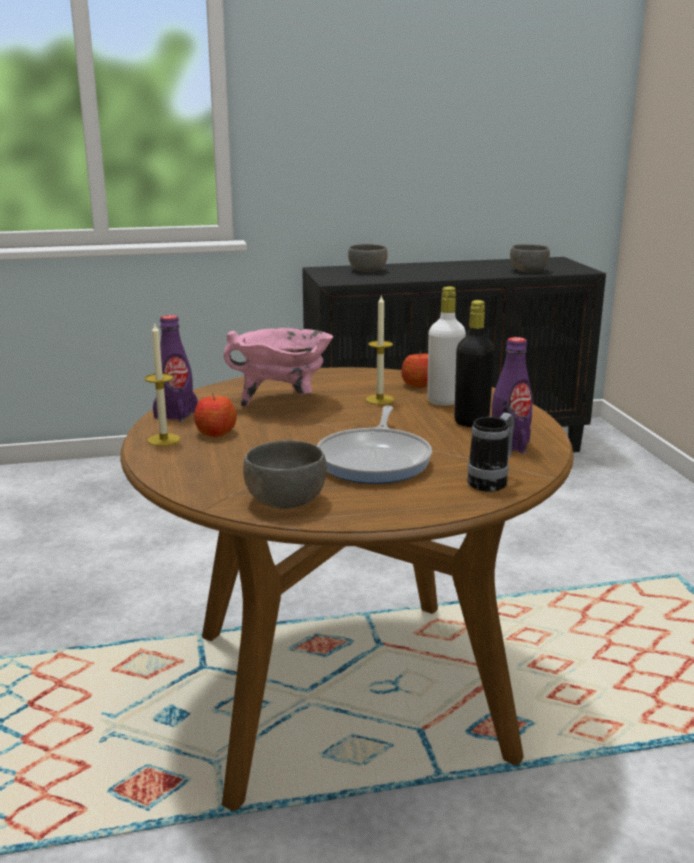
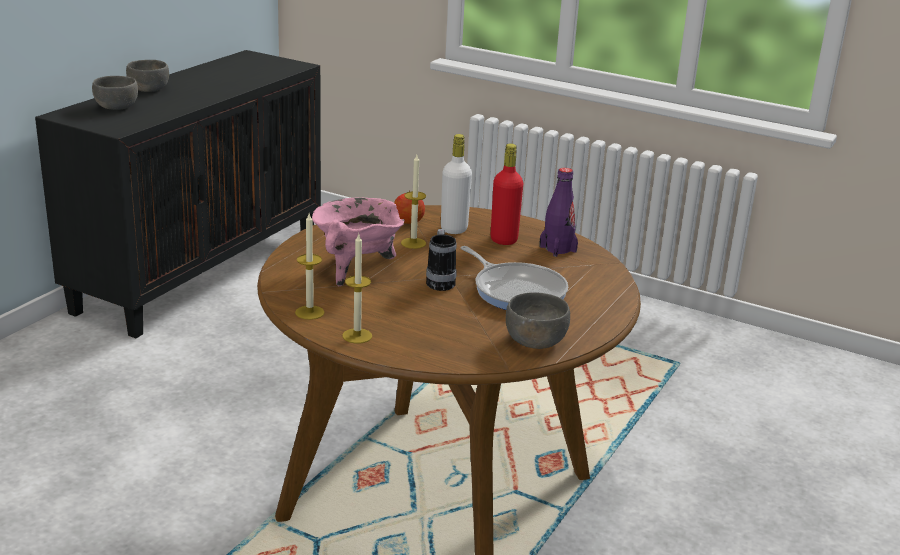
camera: 50 degrees left, 5 degrees up
purple bottle [153,315,198,422] -> candle [295,214,325,320]
apple [194,393,237,437] -> none
black bottle [454,300,495,427] -> red bottle [491,143,523,245]
mug [467,413,514,492] -> mug moved to [426,229,457,291]
grey bowl [510,244,550,272] -> grey bowl moved to [126,60,169,92]

